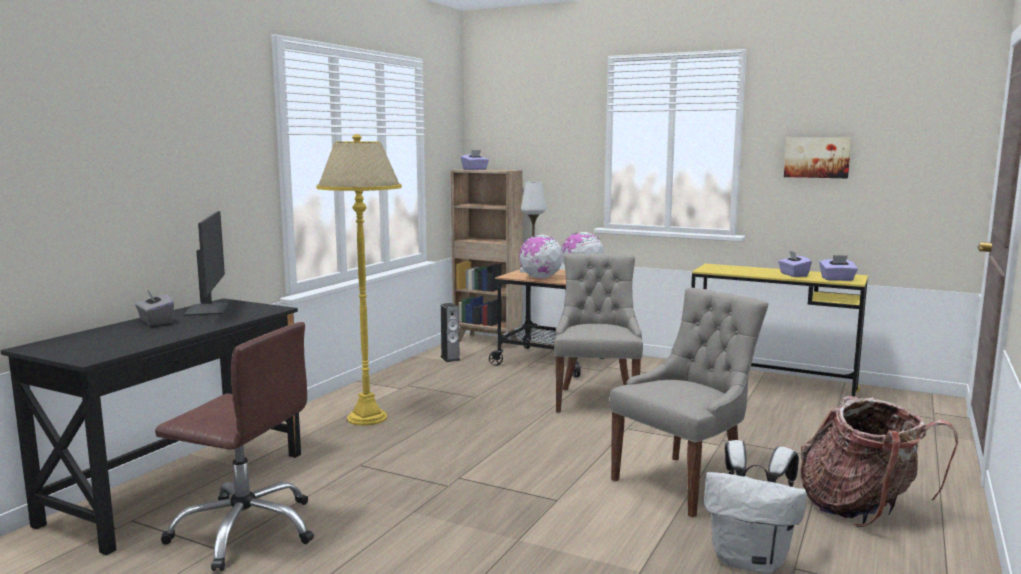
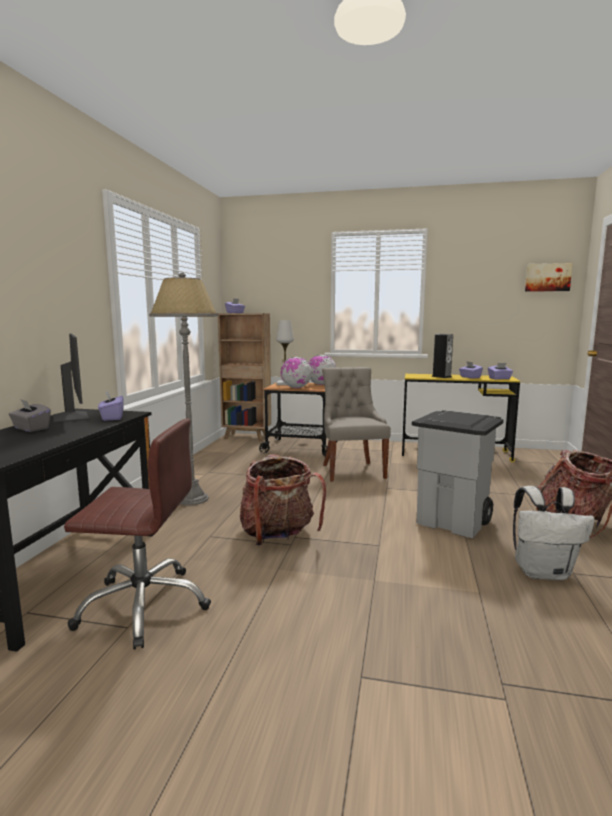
camera: 15 degrees left, 0 degrees up
yellow floor lamp [316,134,402,426] -> grey floor lamp [149,273,218,505]
speaker [440,303,461,362] -> speaker moved to [431,334,453,378]
grey chair [610,288,768,518] -> grey trash can [412,410,504,538]
picture [784,138,851,178] -> picture moved to [525,263,573,292]
none -> purple tissue box [98,390,124,421]
none -> backpack [240,454,326,546]

